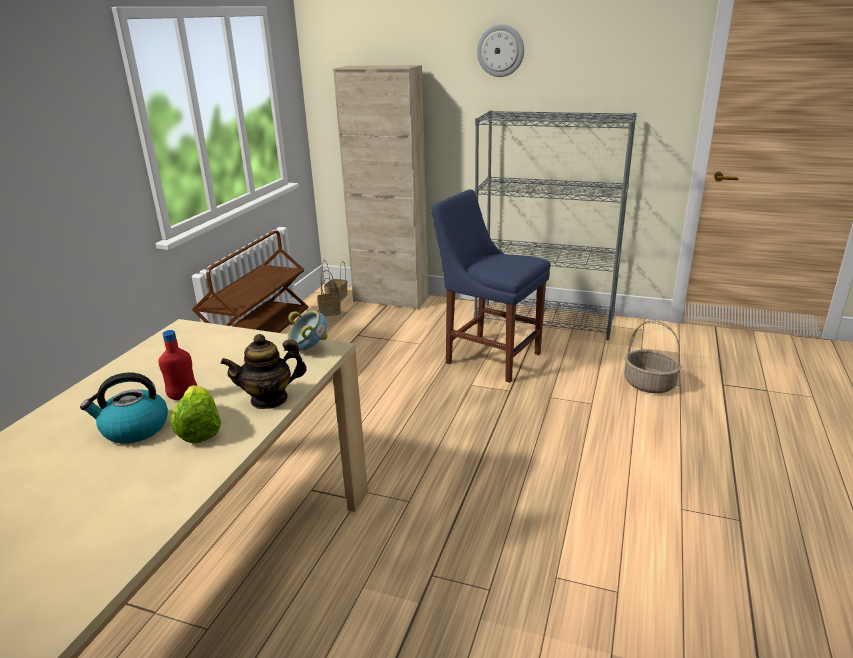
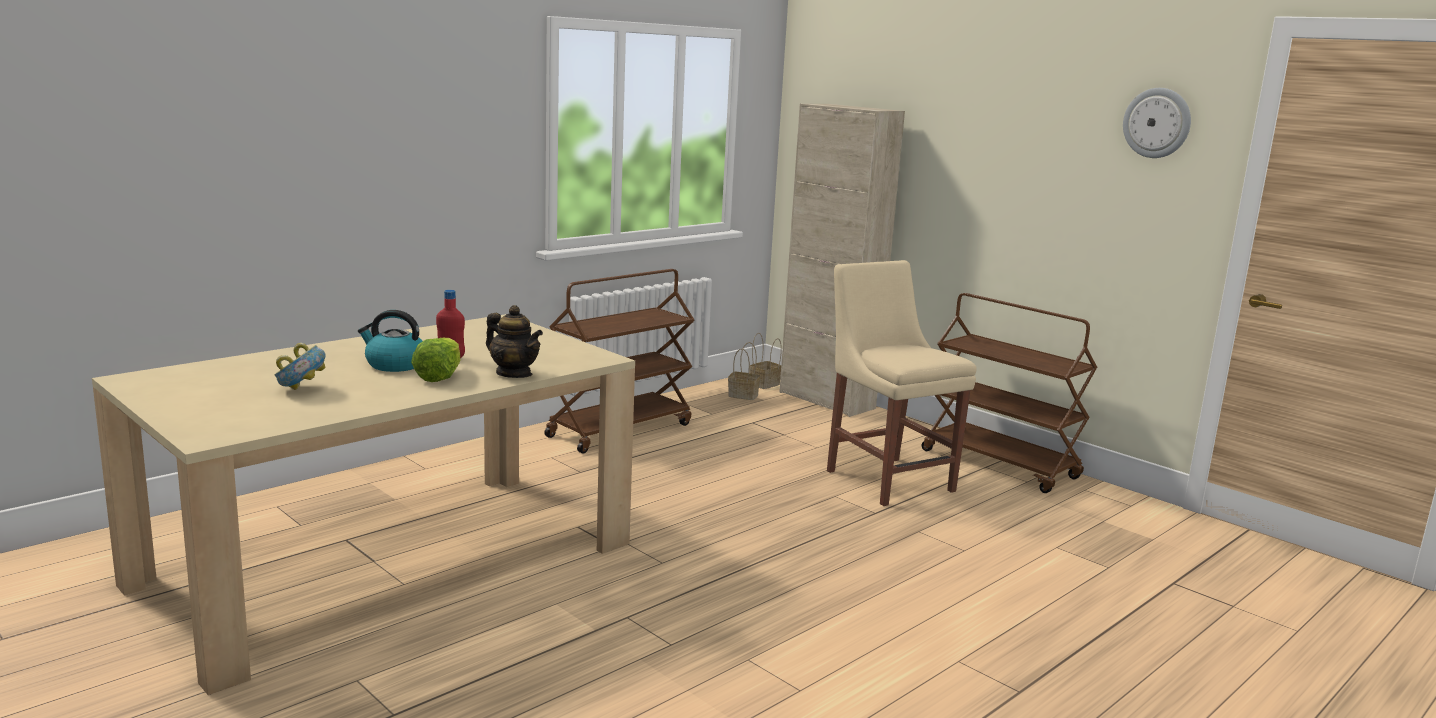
camera: 25 degrees right, 10 degrees down
teapot [221,334,307,409] -> teapot turned 150 degrees counterclockwise [486,305,543,378]
bowl [288,310,328,351] -> bowl moved to [274,343,326,390]
blue chair [431,189,550,383] -> beige chair [827,260,976,506]
grey bookcase [474,110,637,340] -> brown cart [922,293,1097,493]
wall clock [477,24,524,77] -> wall clock moved to [1123,88,1191,158]
basket [624,320,681,394] -> none

